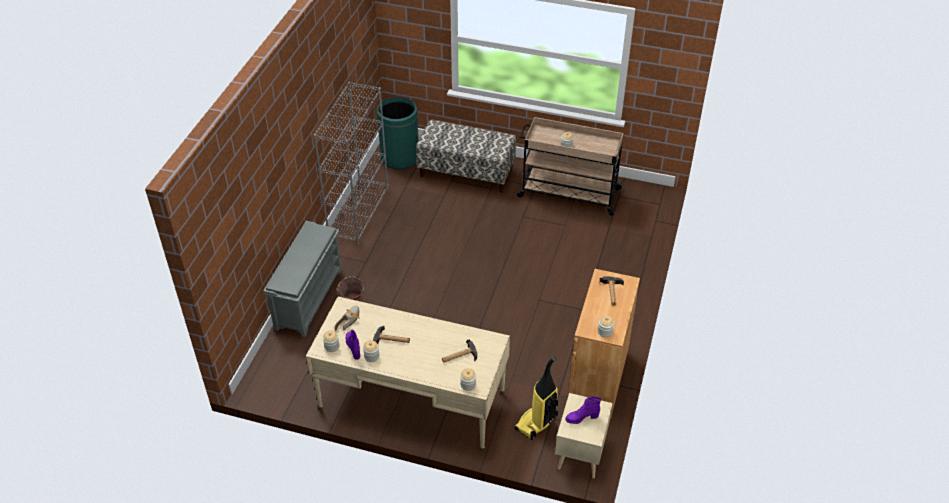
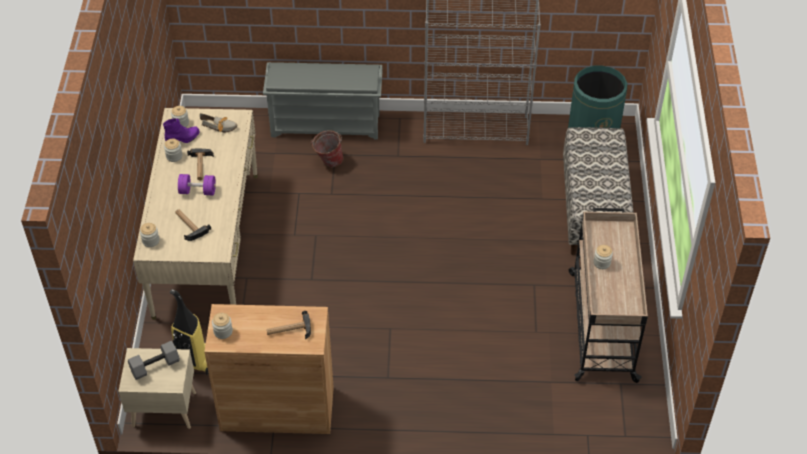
camera: 75 degrees right, 5 degrees up
purple boot [565,396,601,424] -> grey dumbbell [128,341,180,380]
none -> purple dumbbell [178,174,216,195]

